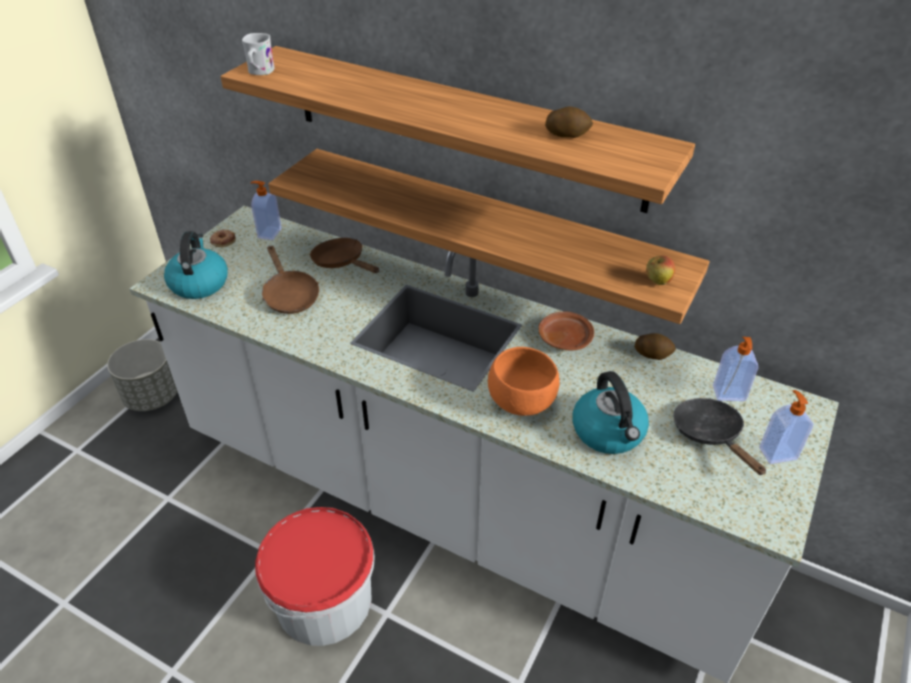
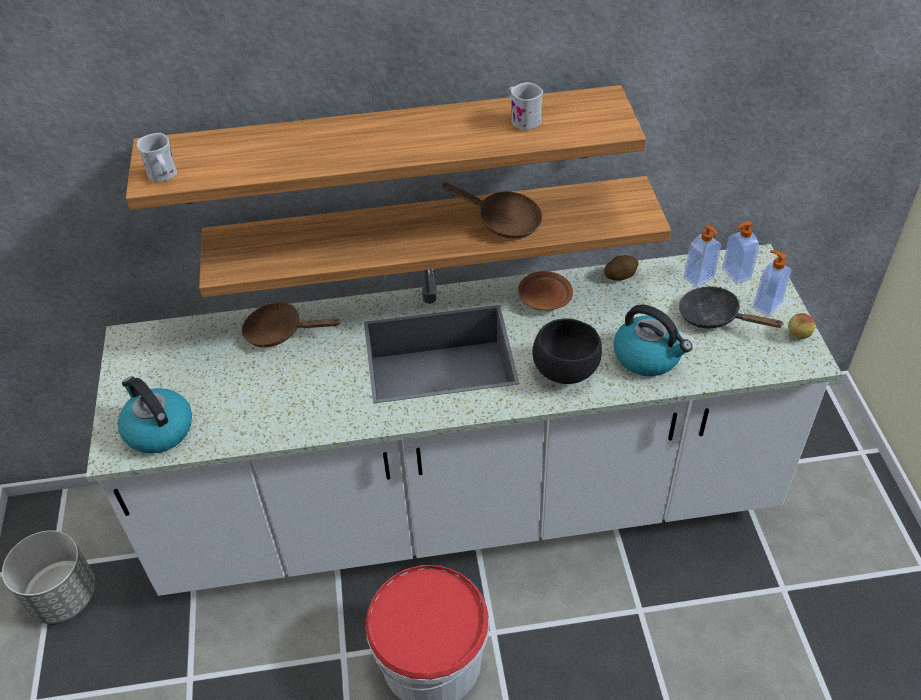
camera: 35 degrees left, 5 degrees up
donut [210,229,236,247] -> none
soap dispenser [251,181,282,240] -> soap dispenser moved to [722,221,759,284]
brown frying pan [262,245,319,314] -> brown frying pan moved to [442,182,542,239]
orange bowl [488,347,560,416] -> black bowl [532,318,602,384]
potato [545,106,593,138] -> white mug [509,82,543,131]
apple [646,256,675,285] -> apple moved to [788,313,815,339]

